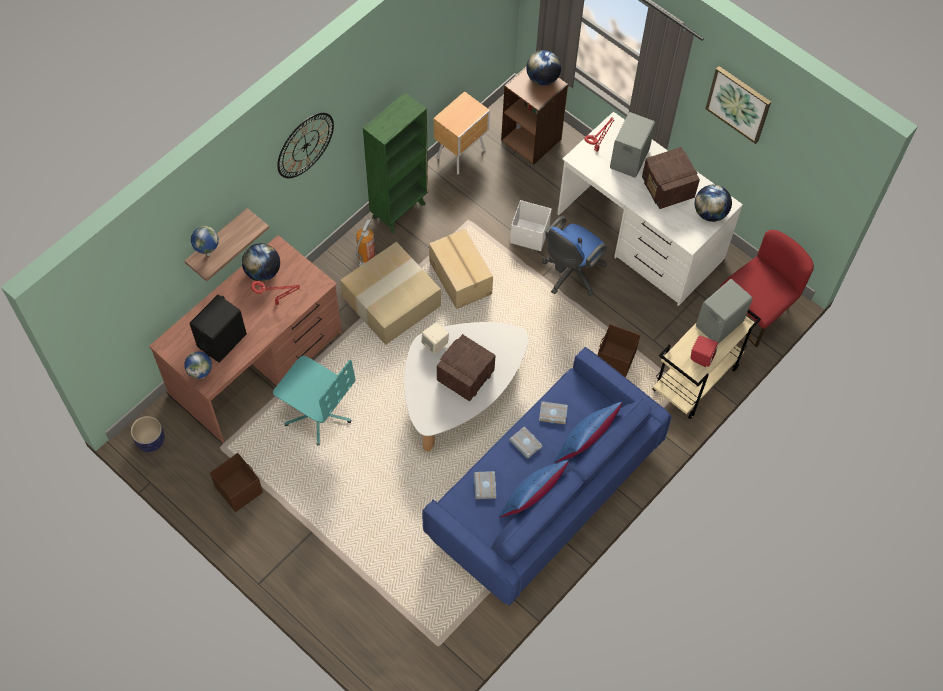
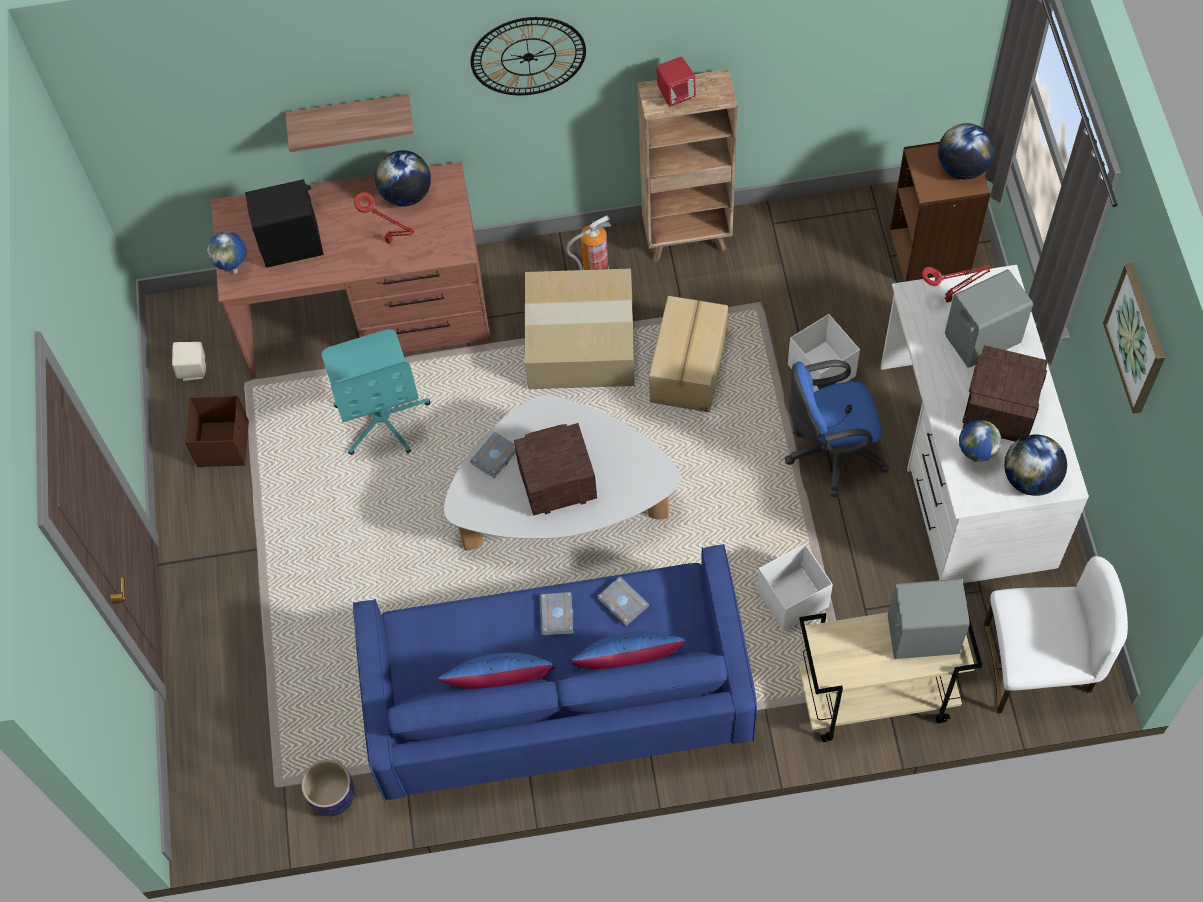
camera: 45 degrees right, 0 degrees up
planter [131,416,165,452] -> planter moved to [301,760,355,817]
globe [191,226,219,256] -> globe moved to [959,420,1001,462]
green bookcase [363,92,428,233] -> brown bookcase [637,69,738,262]
beige speaker [421,322,449,354] -> beige speaker moved to [172,342,206,381]
brown nightstand [433,91,490,174] -> none
grey book [474,471,496,499] -> grey book moved to [470,432,516,478]
brown storage box [597,324,640,378] -> white storage box [757,544,833,631]
red speaker [691,335,718,367] -> red speaker moved to [656,57,696,107]
red chair [720,230,814,348] -> white chair [984,556,1128,713]

